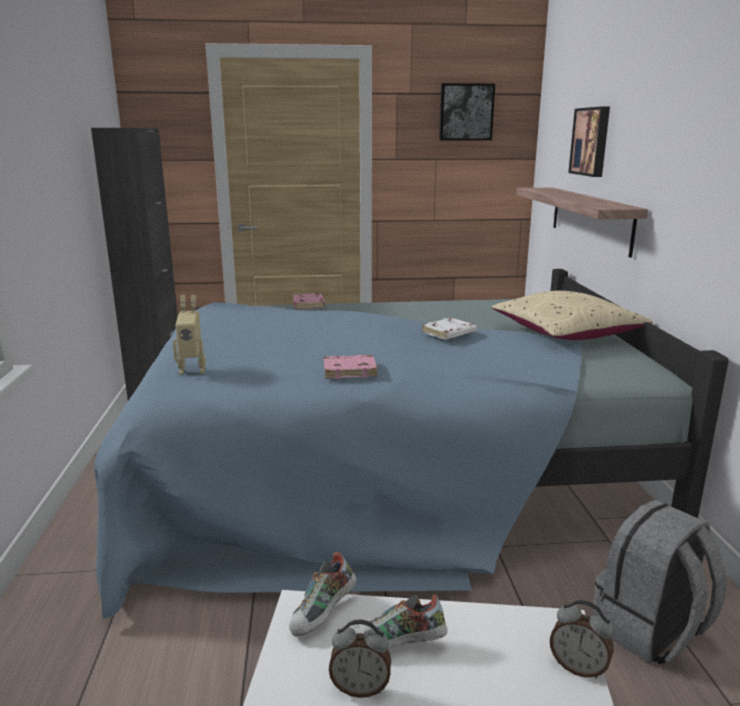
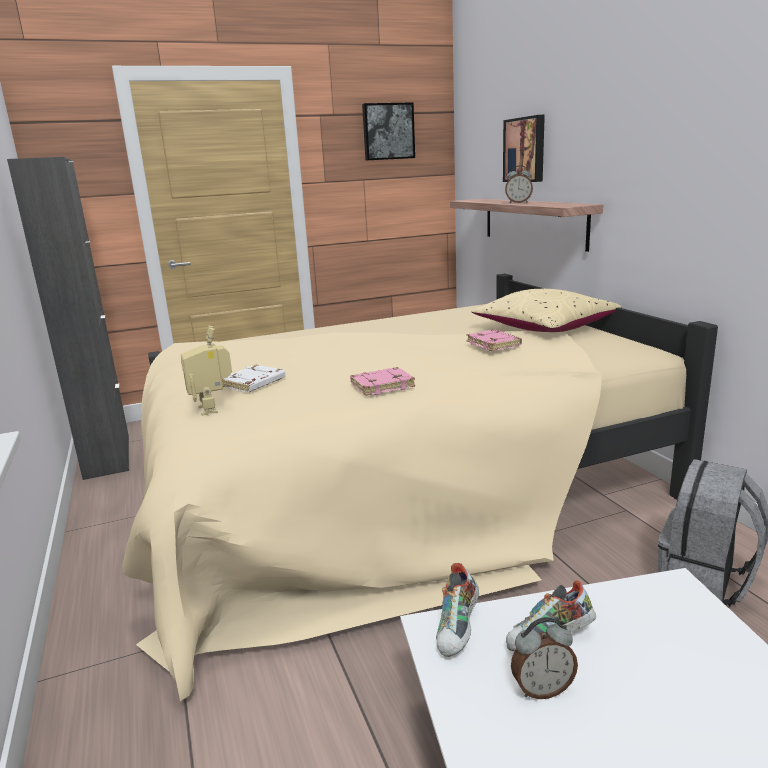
camera: 15 degrees left, 0 degrees up
blue bed [95,269,729,619] -> beige bed [122,274,718,701]
toy robot [173,295,206,374] -> toy robot turned 90 degrees clockwise [181,326,232,416]
pink book [293,293,325,309] -> pink book moved to [467,329,522,351]
white book [422,318,477,340] -> white book moved to [222,365,285,392]
alarm clock [550,600,614,679] -> alarm clock moved to [505,165,533,203]

